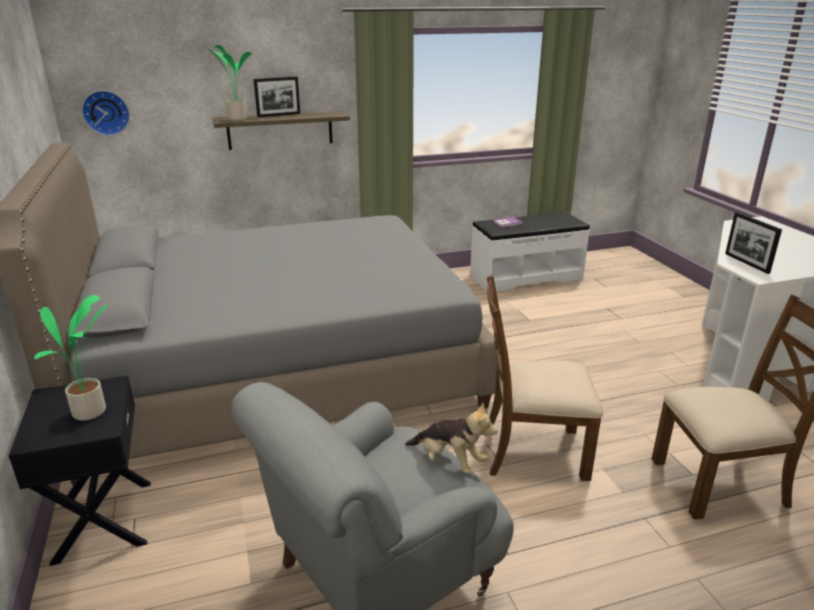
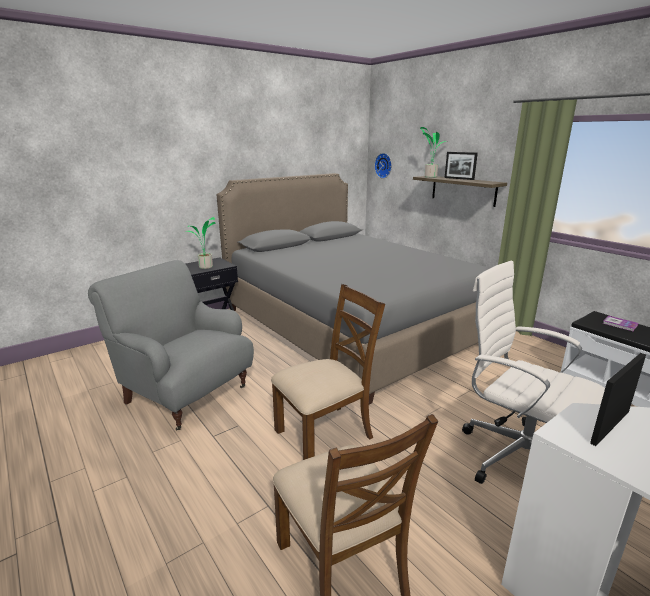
camera: 70 degrees right, 5 degrees down
plush toy [405,403,498,474] -> none
brown chair [487,275,604,481] -> brown chair turned 75 degrees clockwise [271,284,385,460]
none -> white office chair [462,261,605,484]

